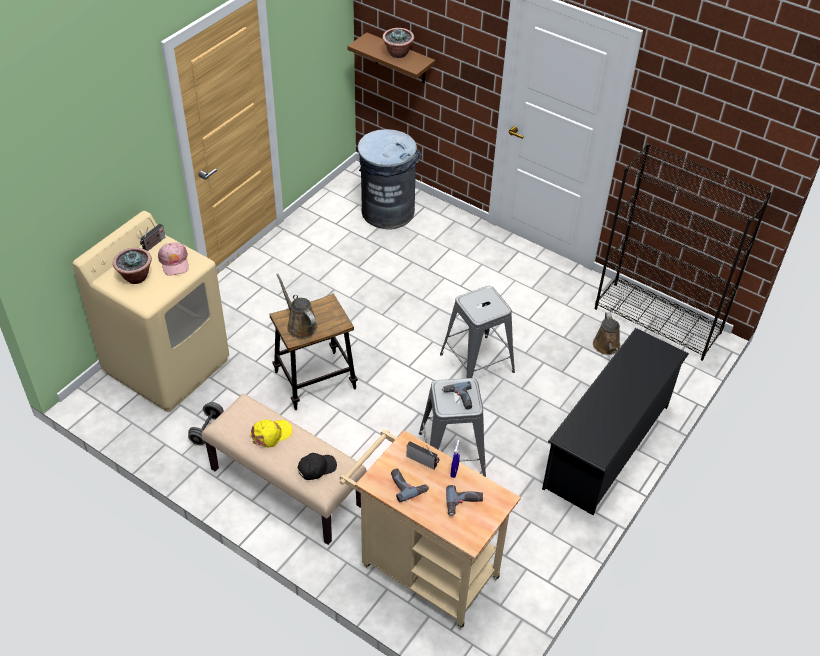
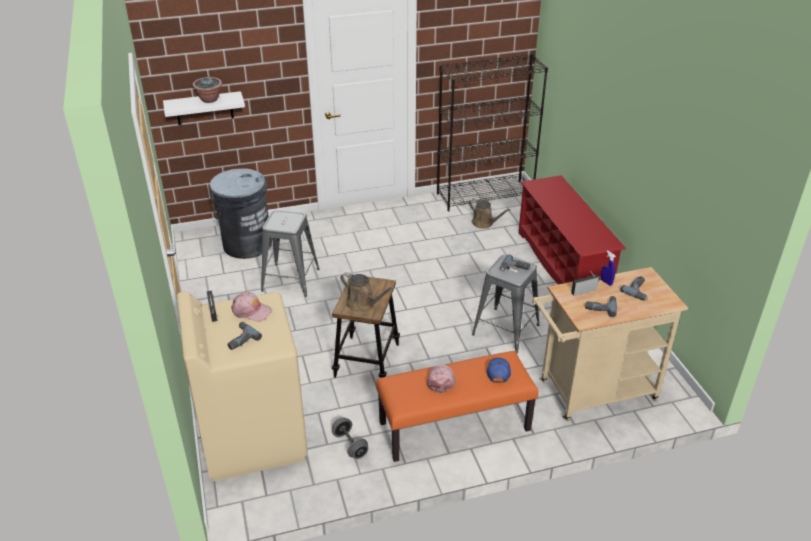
camera: 50 degrees left, 10 degrees down
potted plant [113,248,152,284] -> power drill [228,322,262,350]
beige bench [201,394,367,545] -> orange bench [376,351,538,462]
yellow cap [250,420,293,448] -> pink cap [427,364,456,393]
brown watering can [276,274,317,339] -> brown watering can turned 150 degrees counterclockwise [340,272,395,312]
black cap [298,453,337,480] -> blue cap [487,358,511,383]
brown shelf [347,33,435,83] -> white shelf [163,91,245,125]
grey stool [440,286,515,378] -> grey stool moved to [261,210,320,297]
black shoe rack [542,328,689,515] -> red shoe rack [518,175,626,284]

